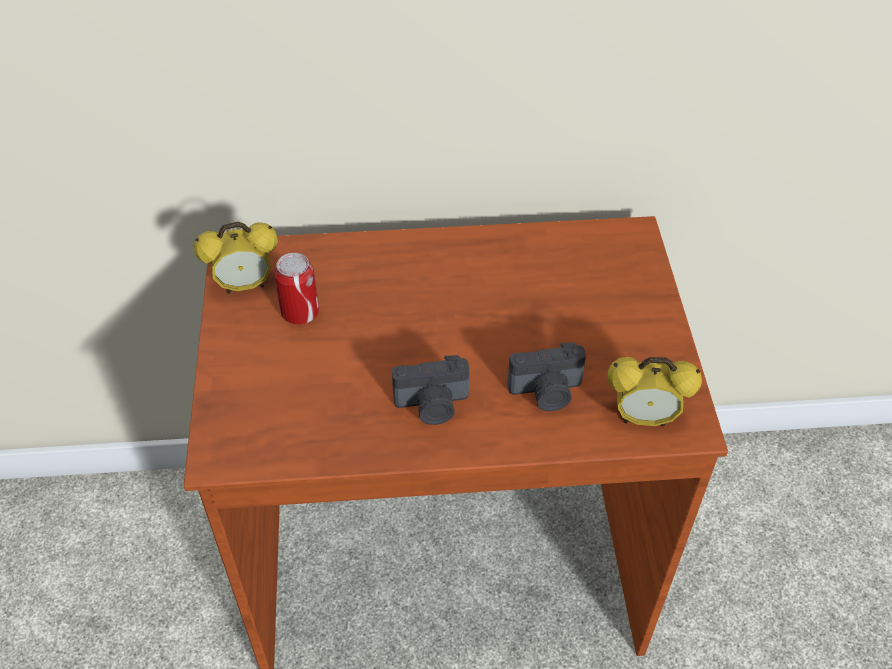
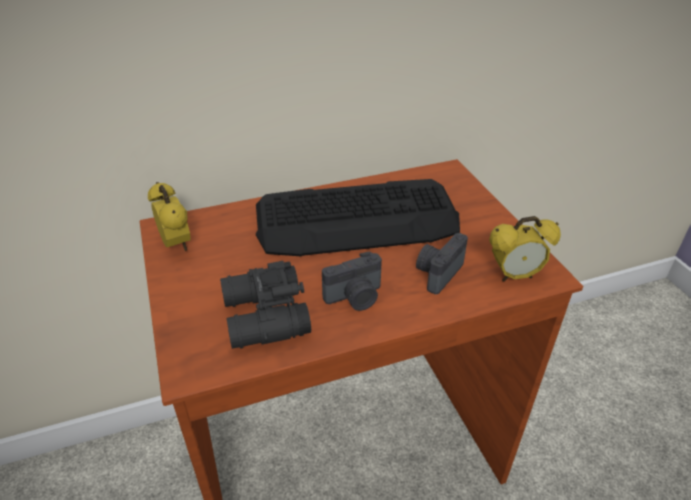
camera: 15 degrees left, 10 degrees down
alarm clock [194,222,278,294] -> alarm clock turned 90 degrees counterclockwise [148,182,191,251]
can [274,253,319,324] -> none
camera [507,342,586,411] -> camera turned 150 degrees clockwise [416,233,468,294]
none -> black binoculars [220,261,311,349]
none -> keyboard [256,179,460,256]

